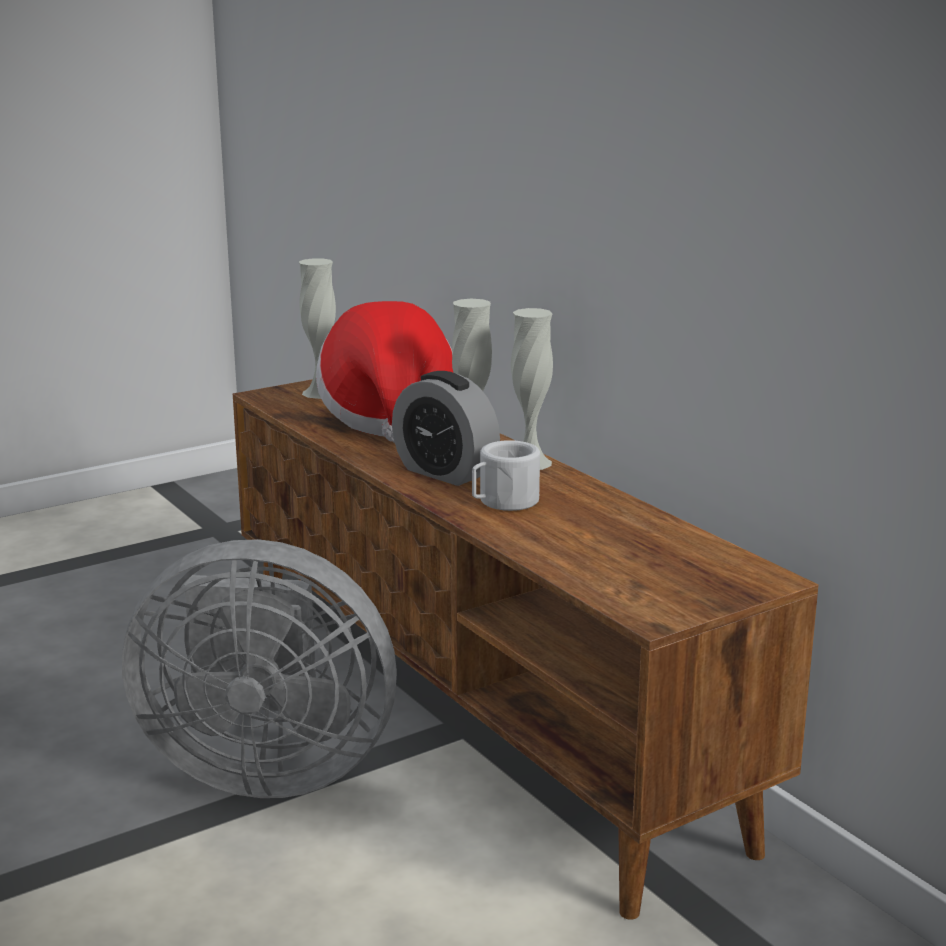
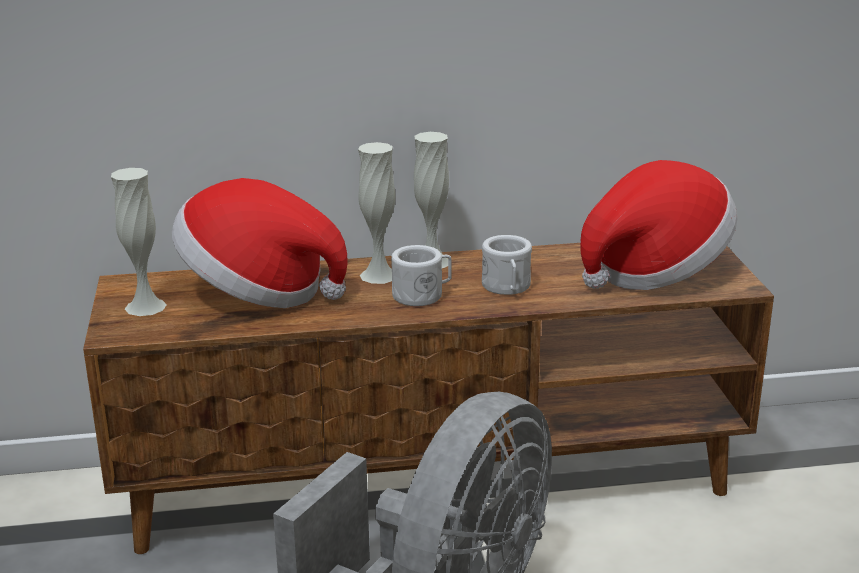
camera: 65 degrees left, 5 degrees up
alarm clock [392,371,500,486] -> white mug [391,245,452,306]
none -> hat [580,160,737,290]

